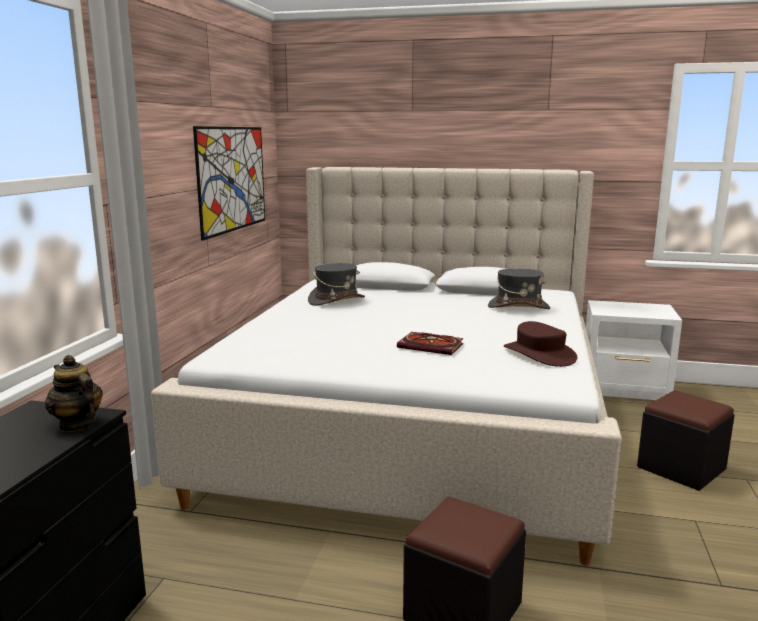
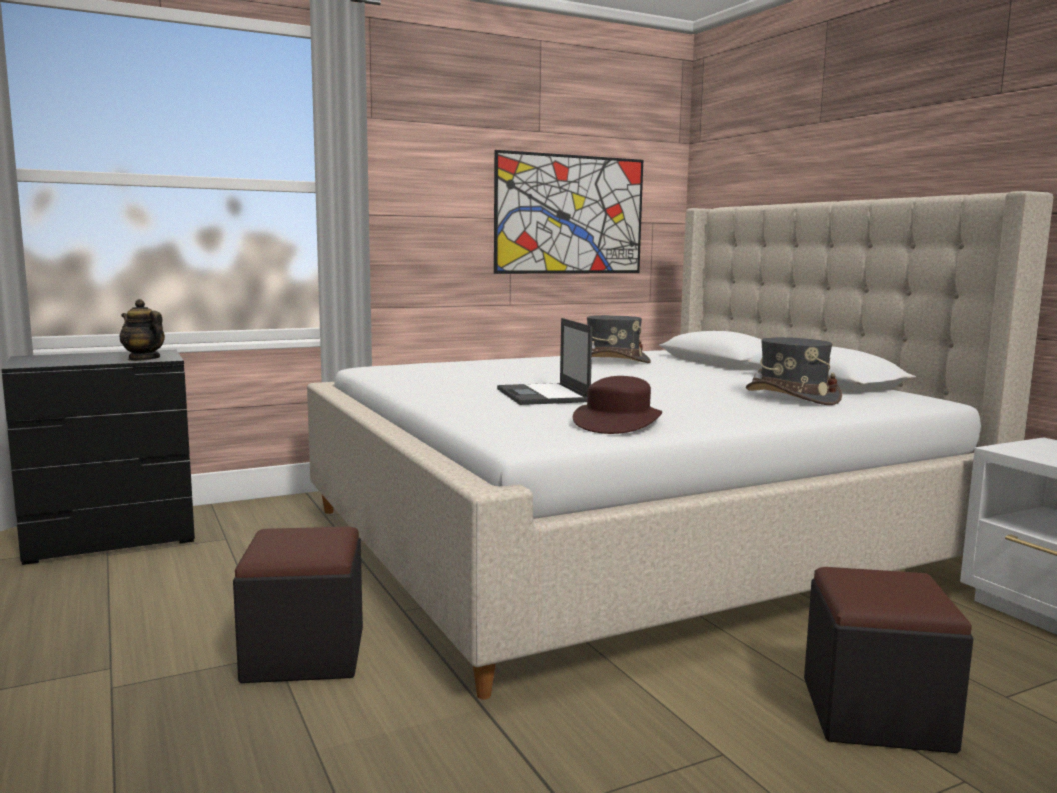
camera: 50 degrees right, 5 degrees down
teapot [45,355,103,432] -> teapot turned 60 degrees counterclockwise [119,299,165,361]
book [397,332,464,355] -> laptop [497,318,592,405]

